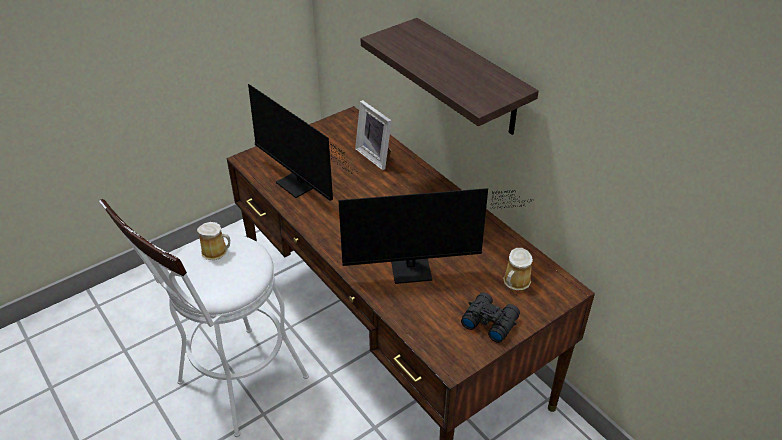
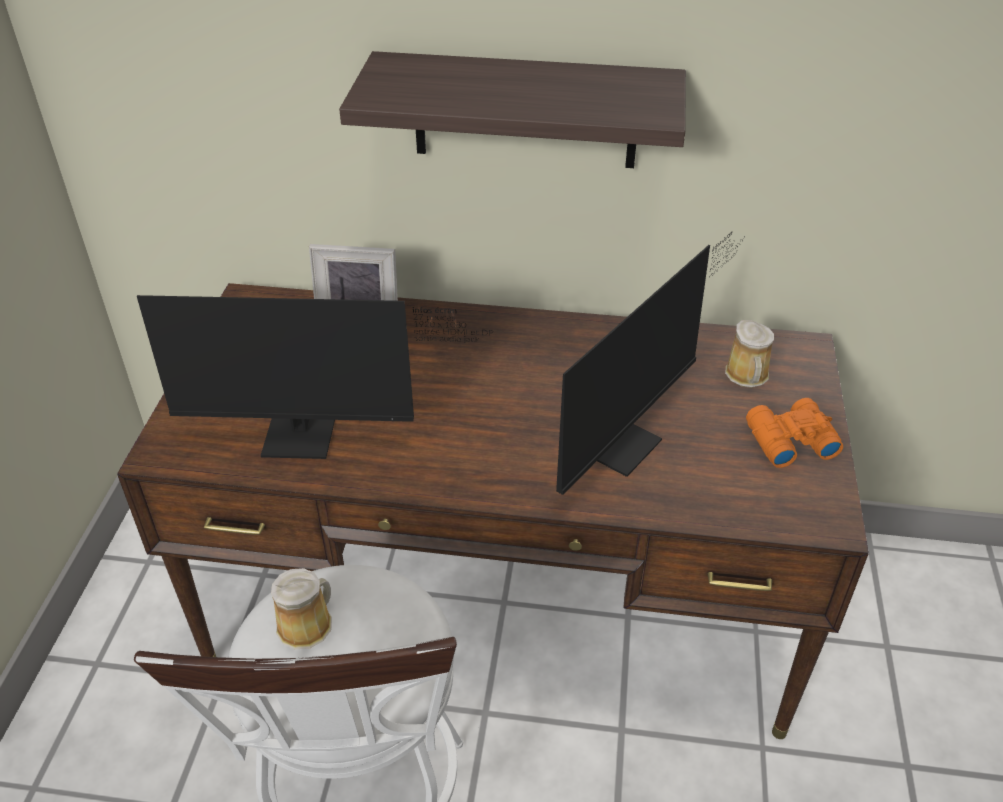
camera: 45 degrees left, 0 degrees up
black binoculars [461,292,520,343] -> orange binoculars [746,398,843,468]

